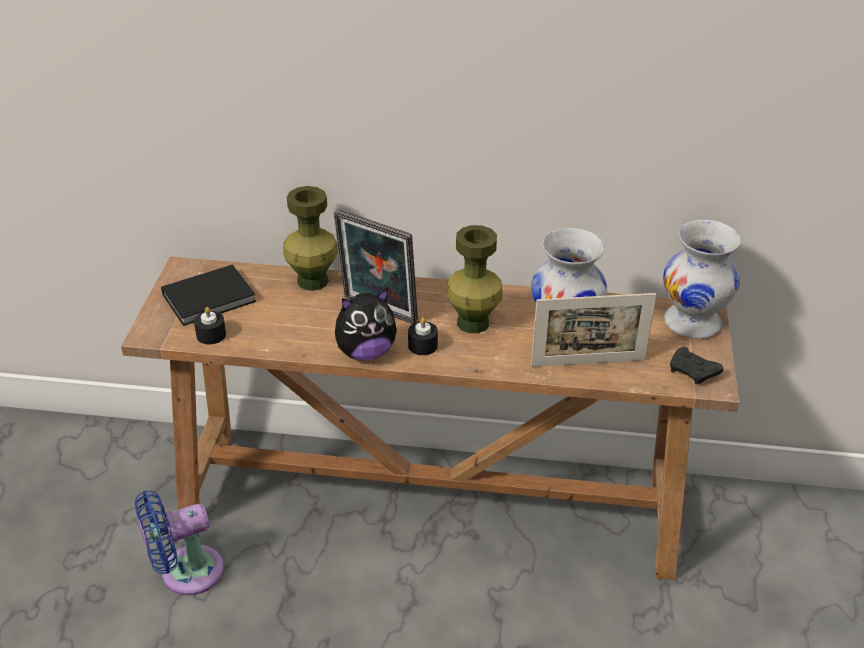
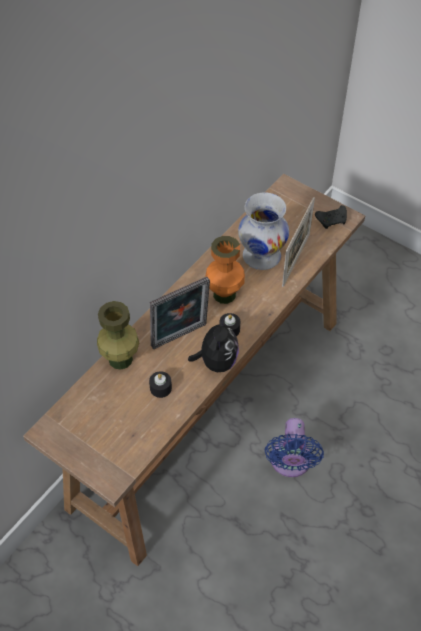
camera: 60 degrees left, 15 degrees up
blue fan [135,491,224,595] -> blue fan moved to [265,418,324,477]
black book [161,264,256,326] -> none
black candle [194,307,226,345] -> black candle moved to [149,371,172,398]
green vase [446,225,502,333] -> orange vase [206,236,245,304]
white vase [663,220,741,339] -> none

